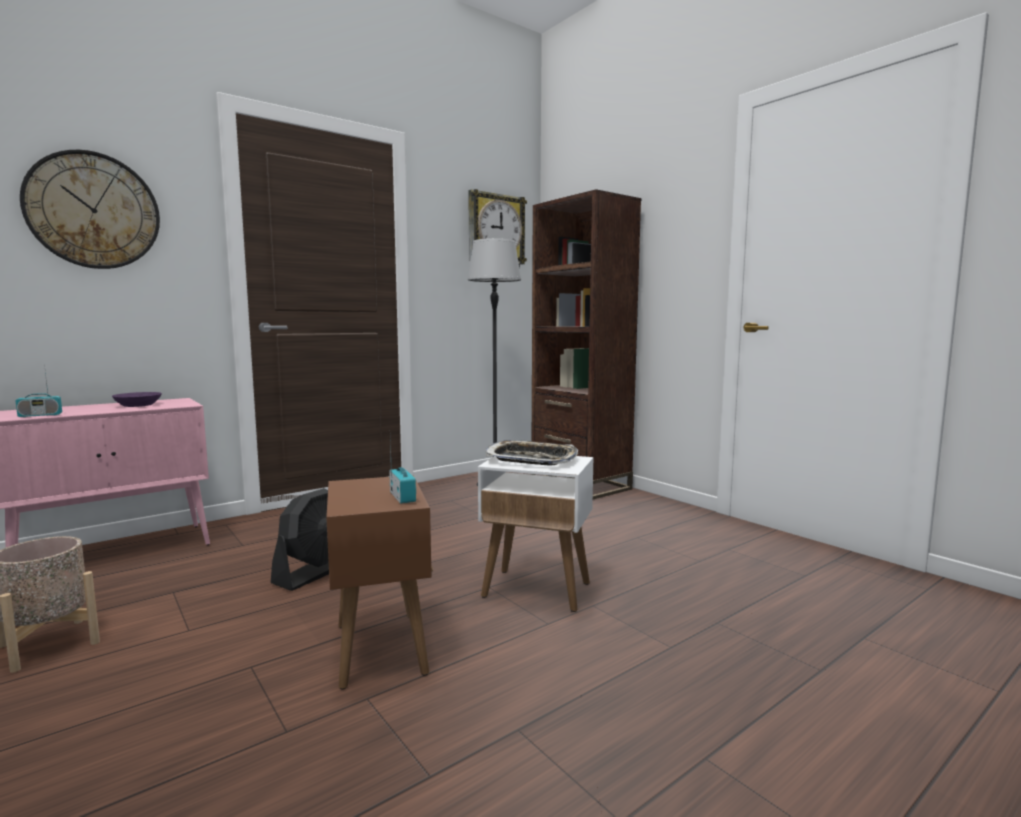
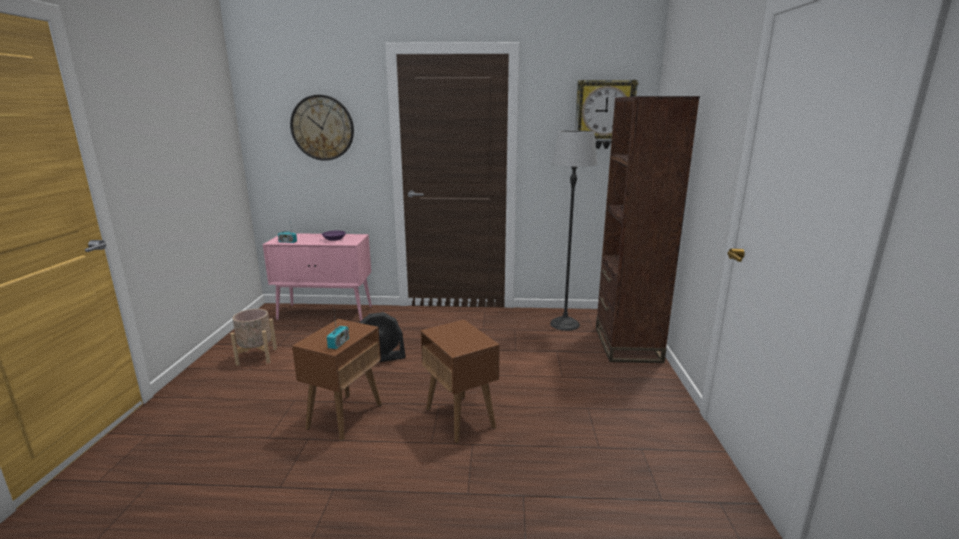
camera: 40 degrees right, 10 degrees up
white side table [478,456,593,612] -> brown side table [421,320,500,443]
tray [486,440,578,466] -> none

